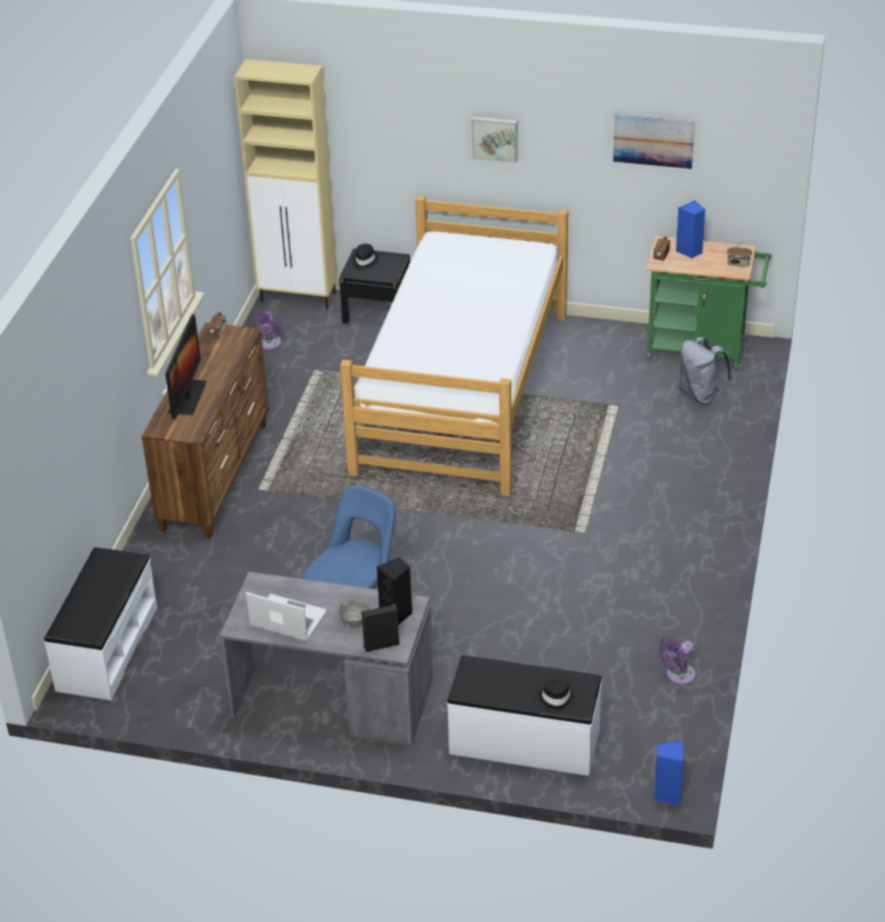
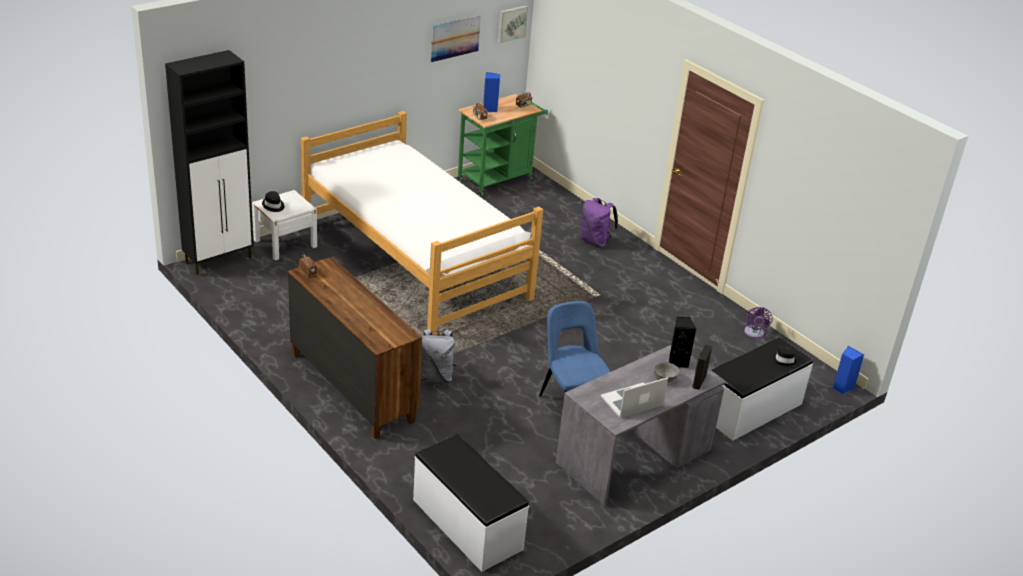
camera: 55 degrees left, 5 degrees down
monitor [165,314,207,419] -> none
beige cabinet [234,59,337,309] -> black cabinet [165,50,254,275]
purple fan [250,312,282,350] -> none
black nightstand [339,248,410,324] -> white nightstand [252,190,317,261]
picture [472,117,518,163] -> picture moved to [498,5,528,43]
grey backpack [679,337,732,404] -> grey backpack moved to [420,329,456,383]
none -> purple backpack [580,198,618,247]

